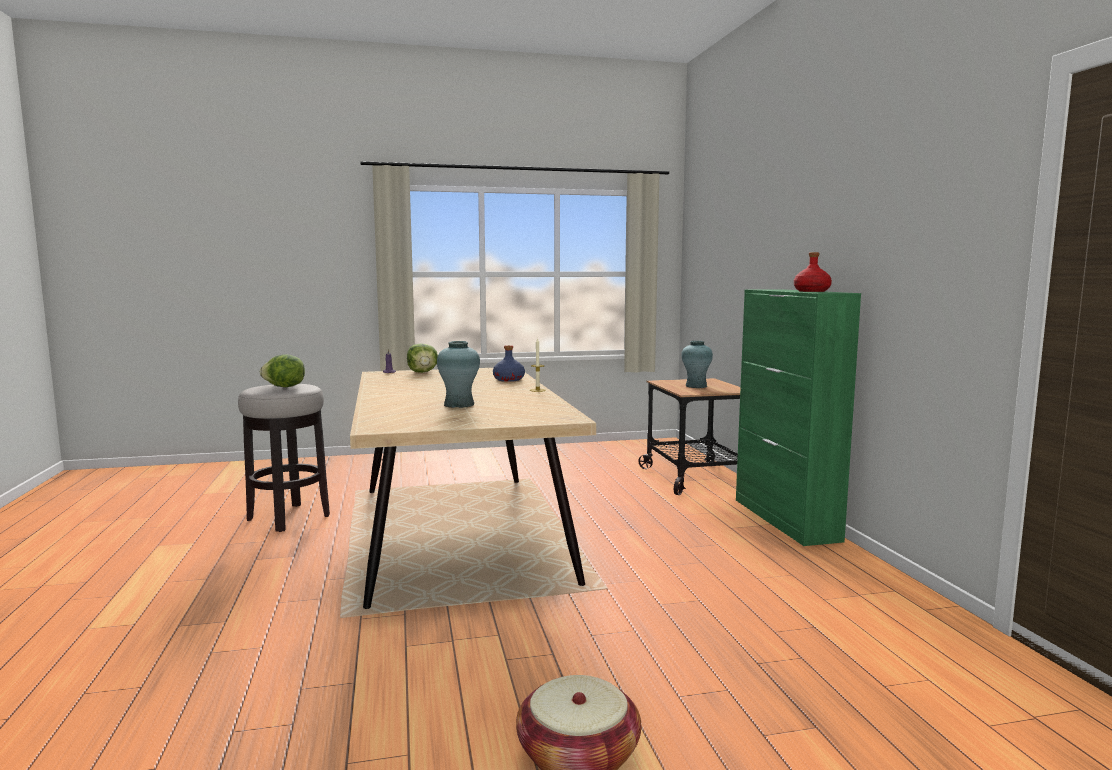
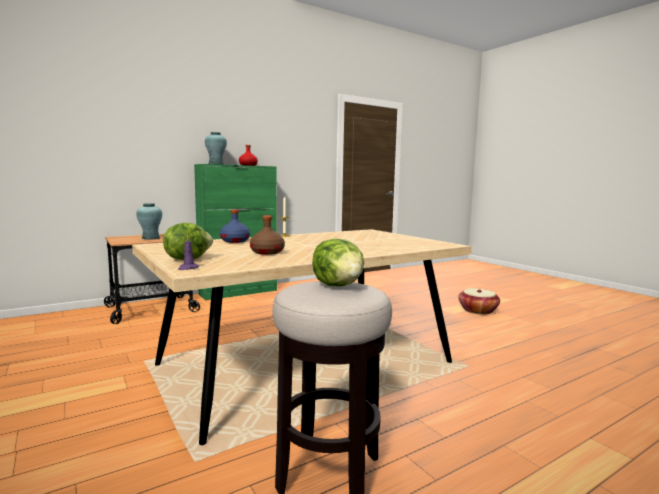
camera: 110 degrees left, 0 degrees up
turquoise vase [437,341,480,408] -> turquoise vase moved to [205,132,227,165]
none -> brown bottle [250,215,285,255]

